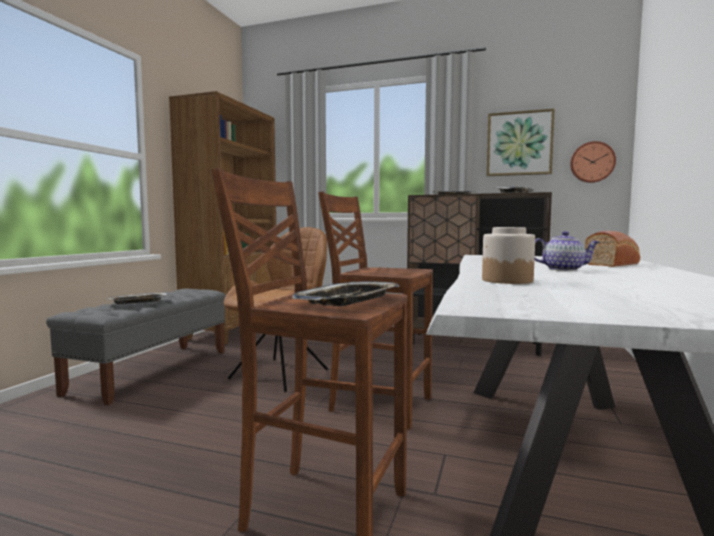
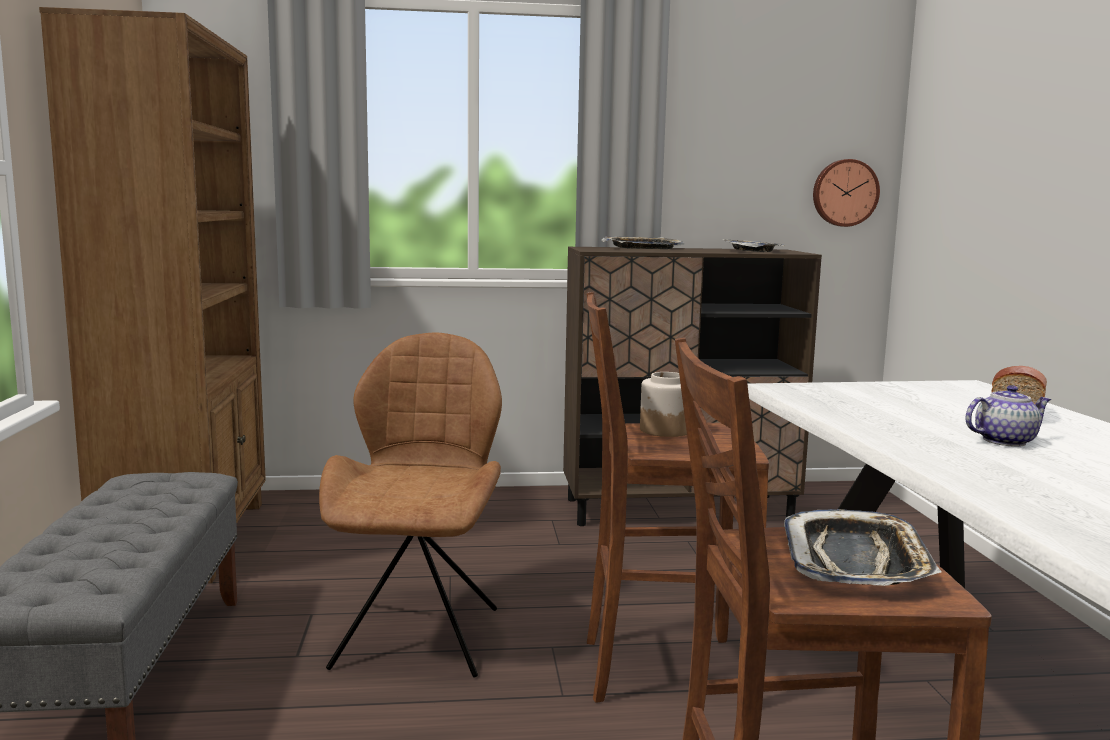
camera: 25 degrees left, 5 degrees up
tray [105,293,170,304] -> none
jar [482,227,535,284] -> jar moved to [640,372,687,437]
picture [486,108,555,176] -> none

